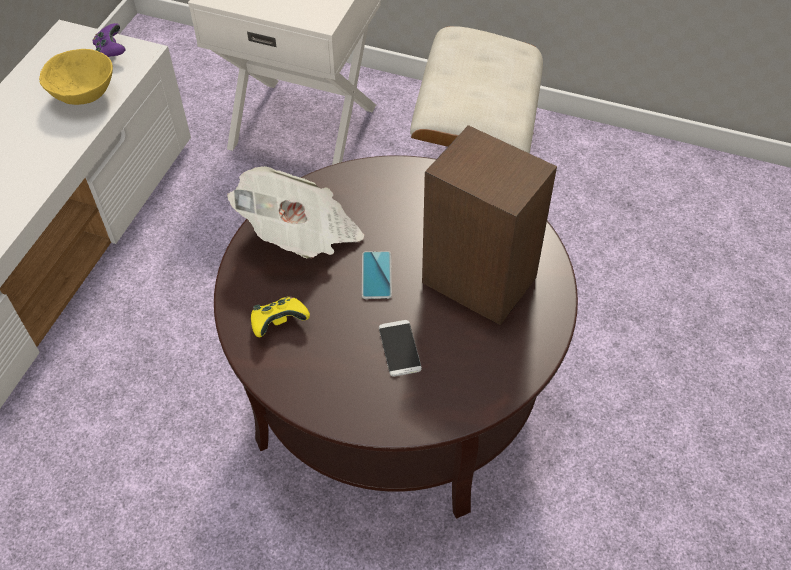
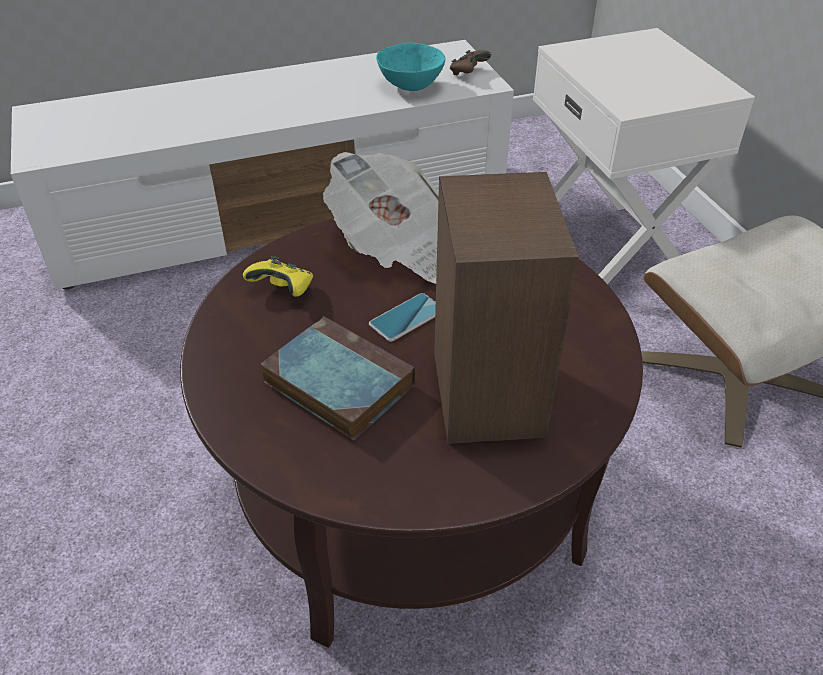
camera: 50 degrees right, 10 degrees down
yellow bowl [39,49,113,105] -> turquoise bowl [376,43,445,91]
purple game controller [93,23,125,57] -> brown game controller [450,50,491,76]
phone [379,320,422,377] -> book [261,316,415,440]

